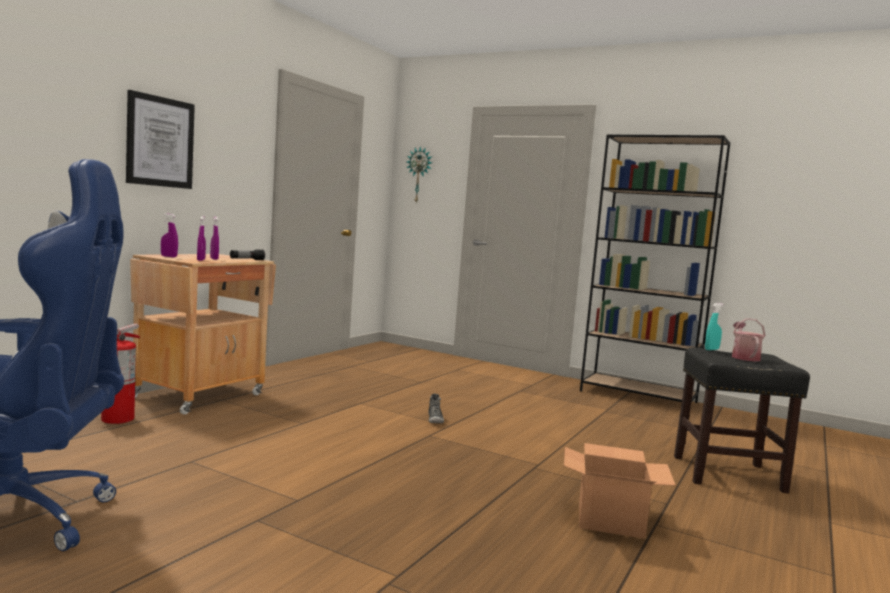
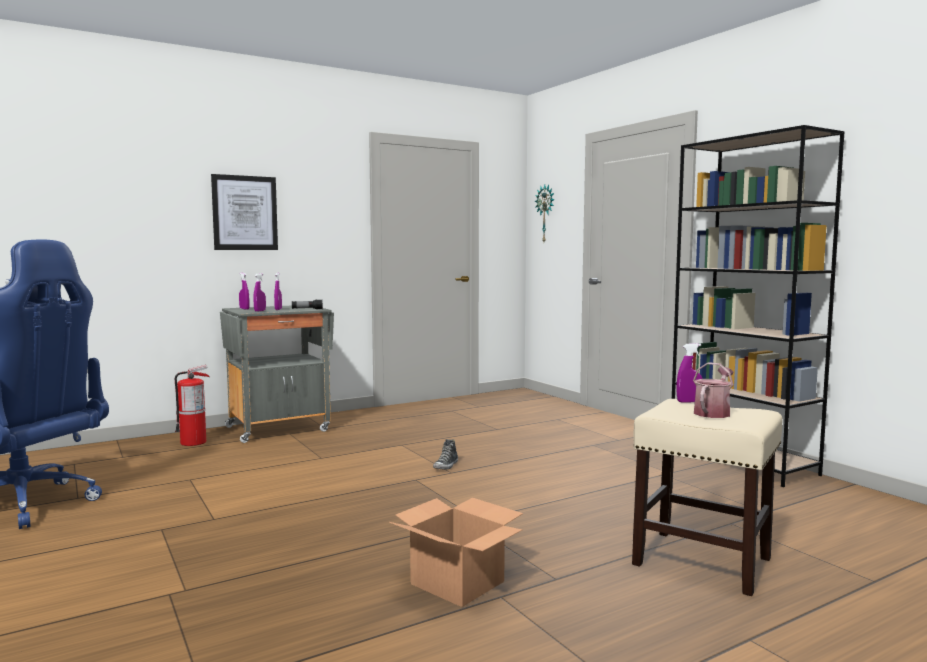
camera: 30 degrees right, 0 degrees up
brown cart [130,254,276,415] -> grey cart [220,305,334,443]
black stool [674,348,810,494] -> beige stool [632,399,782,596]
turquoise spray bottle [705,303,723,350] -> purple spray bottle [677,343,703,402]

